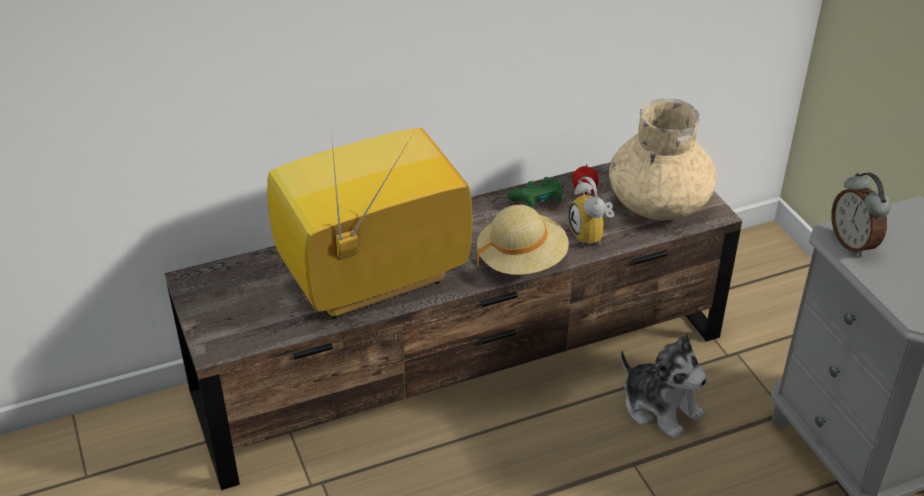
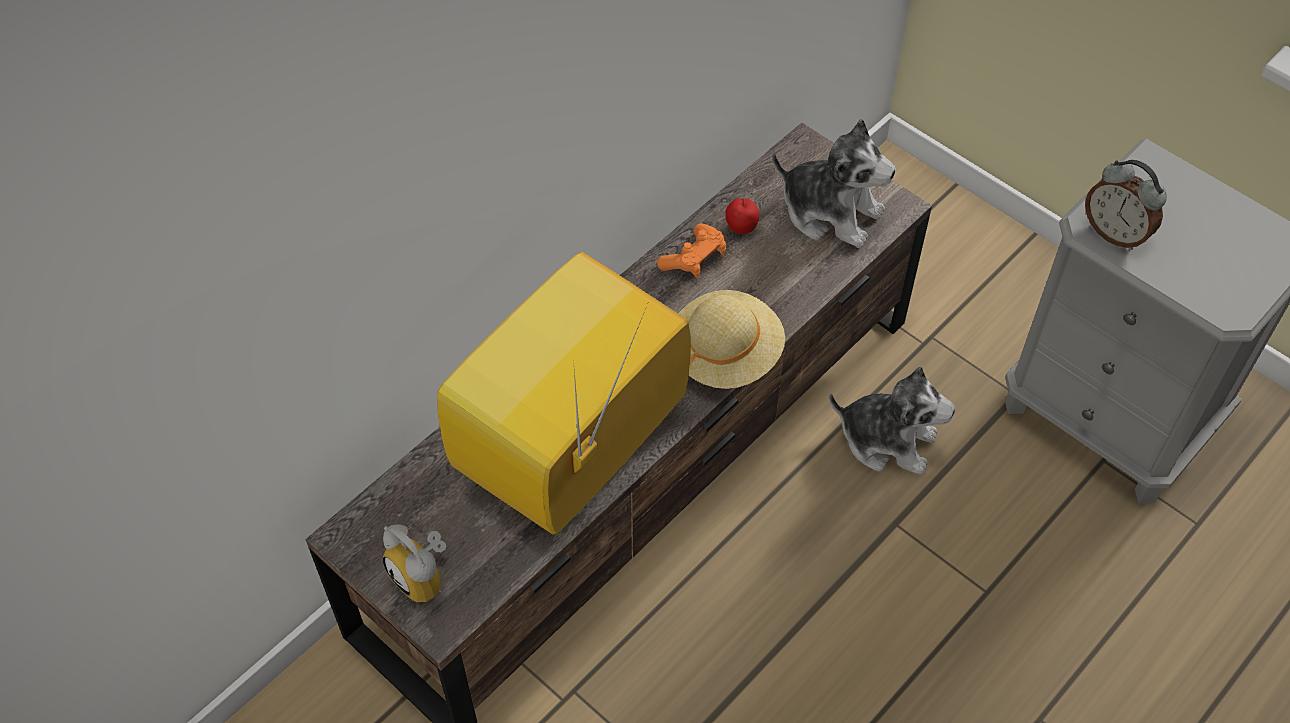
camera: 25 degrees left, 15 degrees up
green game controller [507,177,563,208] -> orange game controller [657,224,727,278]
alarm clock [569,177,614,246] -> alarm clock moved to [383,524,447,602]
beige vase [609,98,717,220] -> plush toy [772,119,896,248]

